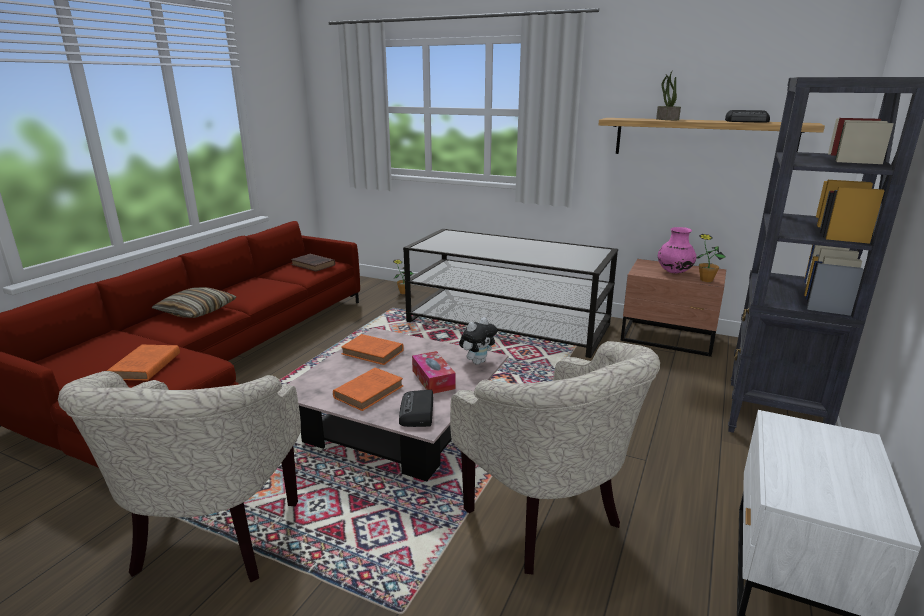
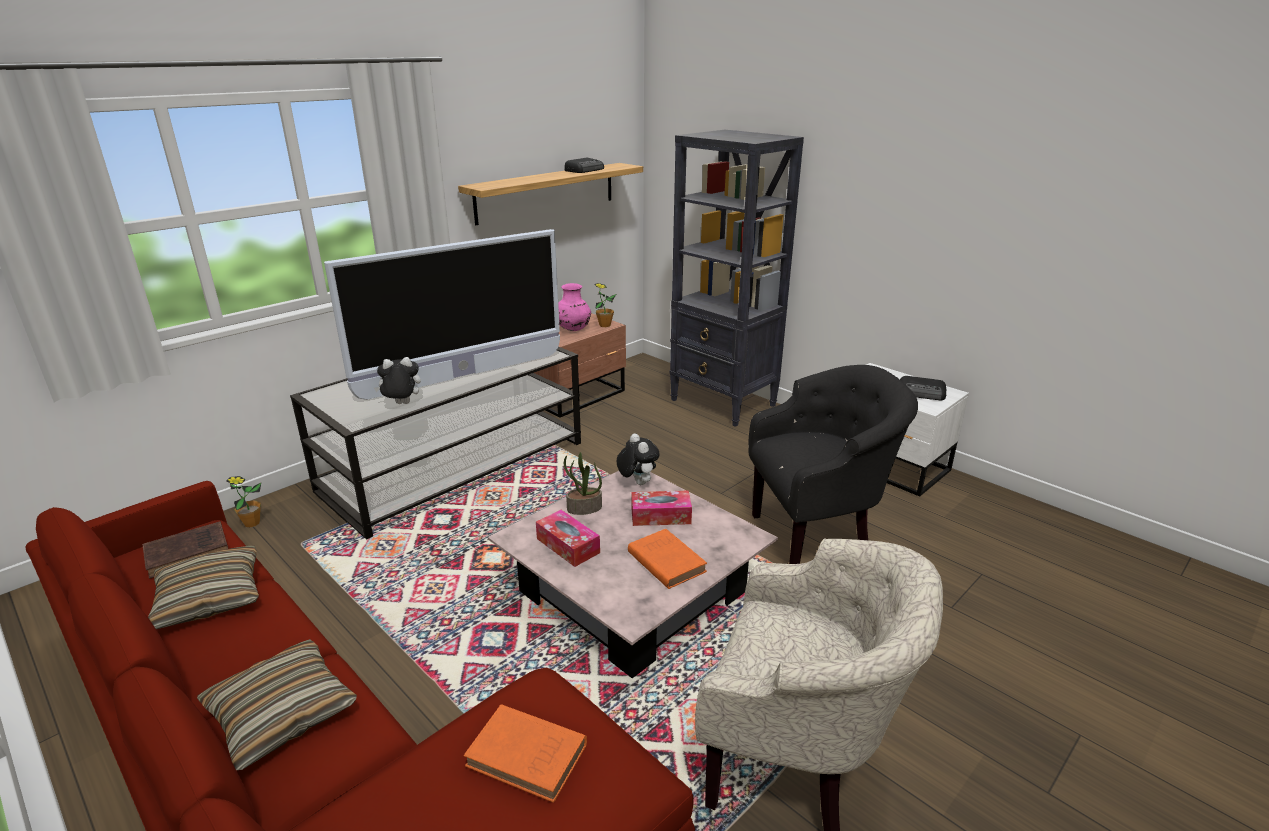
camera: 70 degrees left, 5 degrees up
orange book [341,334,404,365] -> tissue box [536,510,600,567]
radio [399,390,433,427] -> radio moved to [900,376,947,400]
beige armchair [450,341,660,574] -> black armchair [748,365,918,564]
potted plant [656,71,681,120] -> potted plant moved to [564,452,602,515]
none -> pillow [148,546,259,629]
none -> television [324,229,560,400]
none -> plush toy [374,357,421,404]

